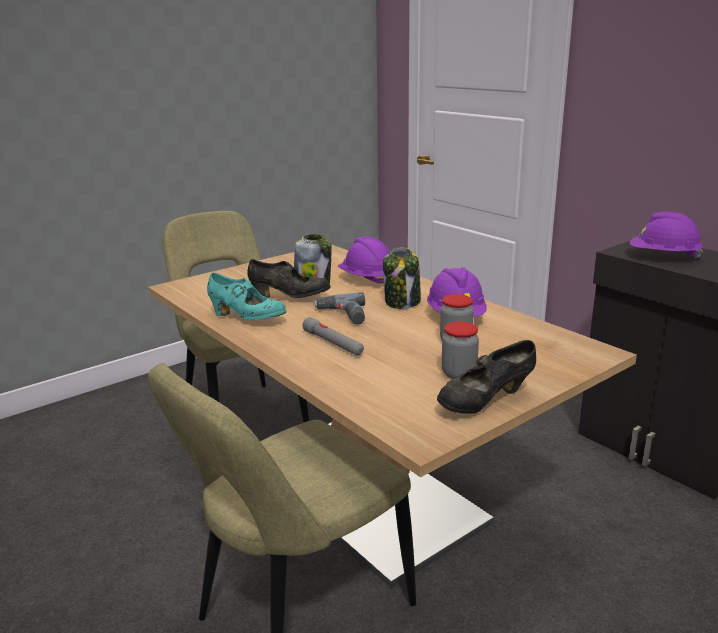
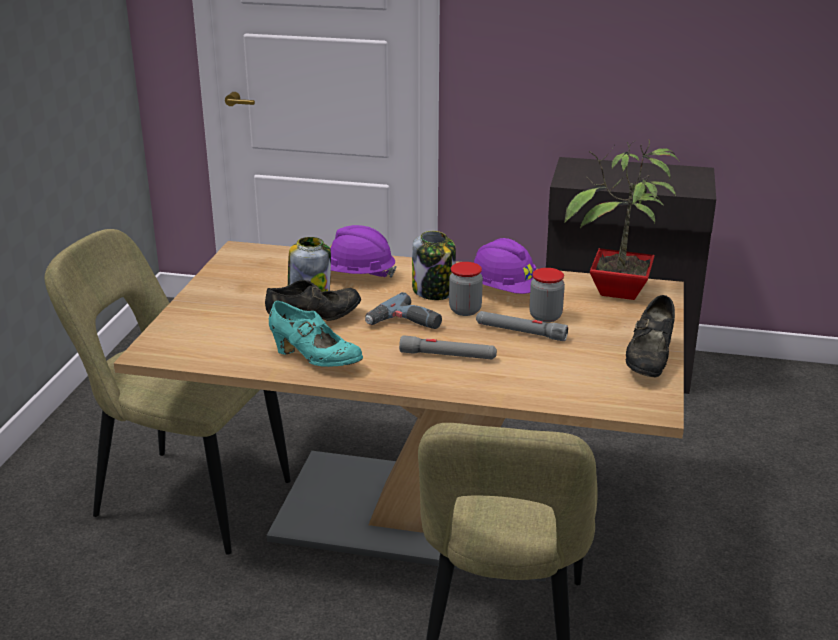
camera: 40 degrees left, 5 degrees up
turquoise shoe [207,273,286,320] -> turquoise shoe turned 45 degrees clockwise [269,301,363,367]
jar [442,321,479,379] -> jar moved to [449,262,483,316]
purple hard hat [630,211,703,259] -> none
none -> grey flashlight [476,311,568,341]
none -> potted plant [564,140,680,300]

